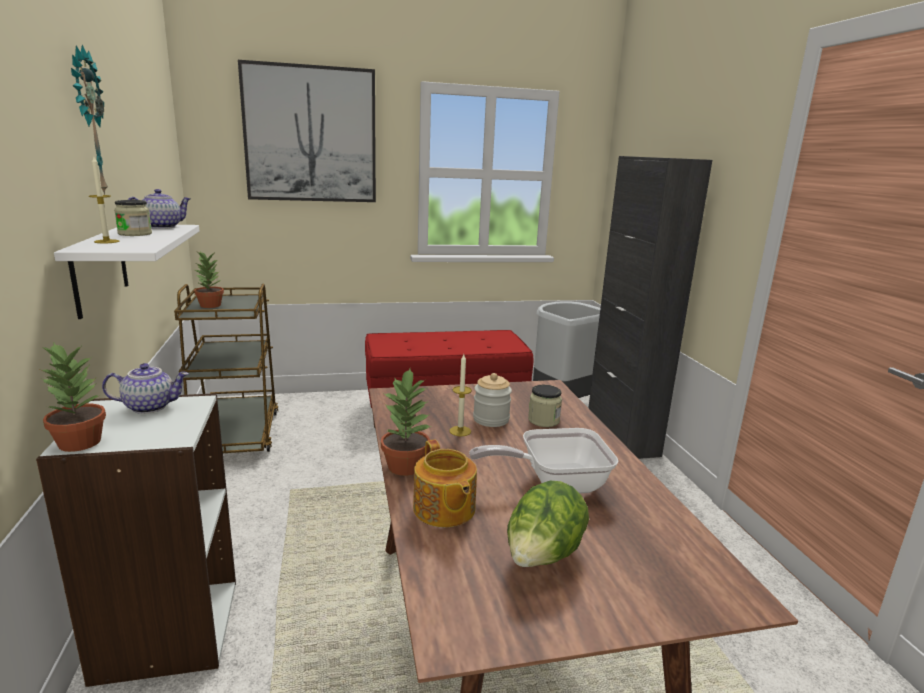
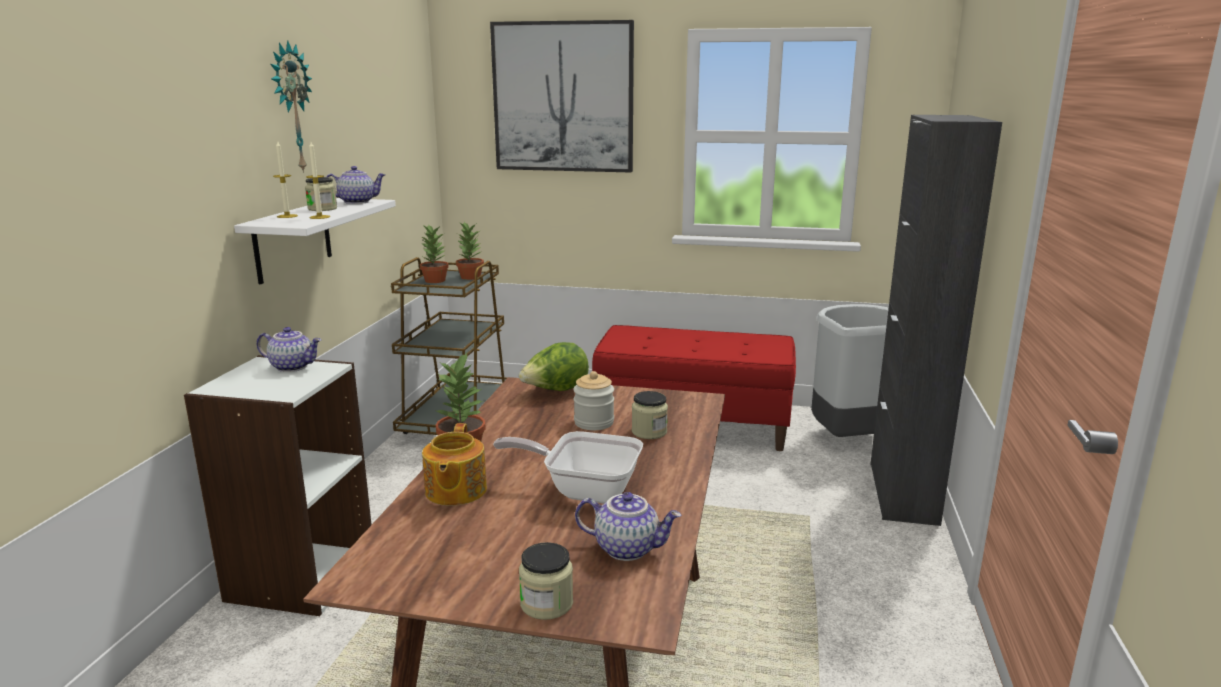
camera: 25 degrees right, 0 degrees up
potted plant [40,343,106,452] -> potted plant moved to [456,222,484,280]
candle [449,354,472,436] -> candle moved to [306,142,330,219]
lettuce [507,481,589,567] -> lettuce moved to [519,342,589,391]
none -> jar [519,542,573,620]
none -> teapot [575,492,682,561]

